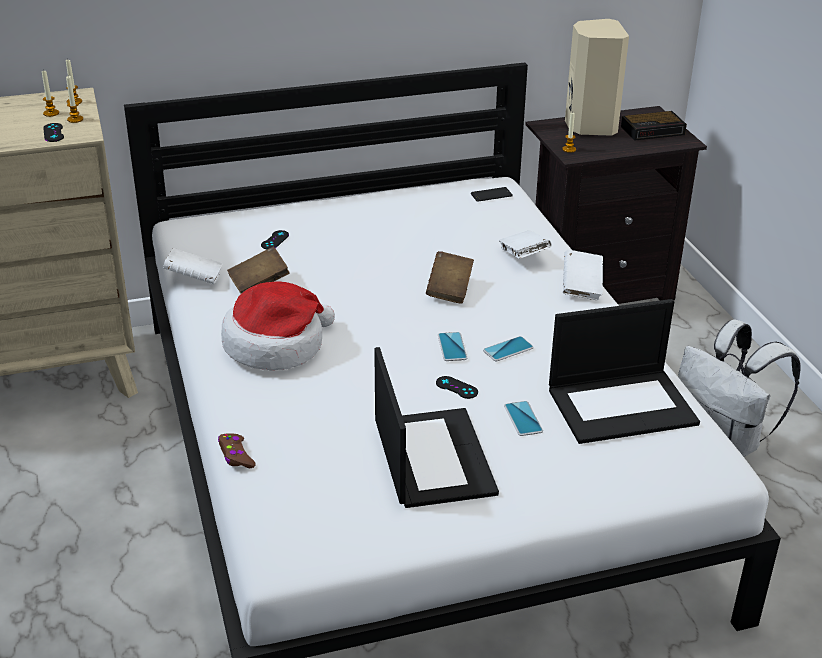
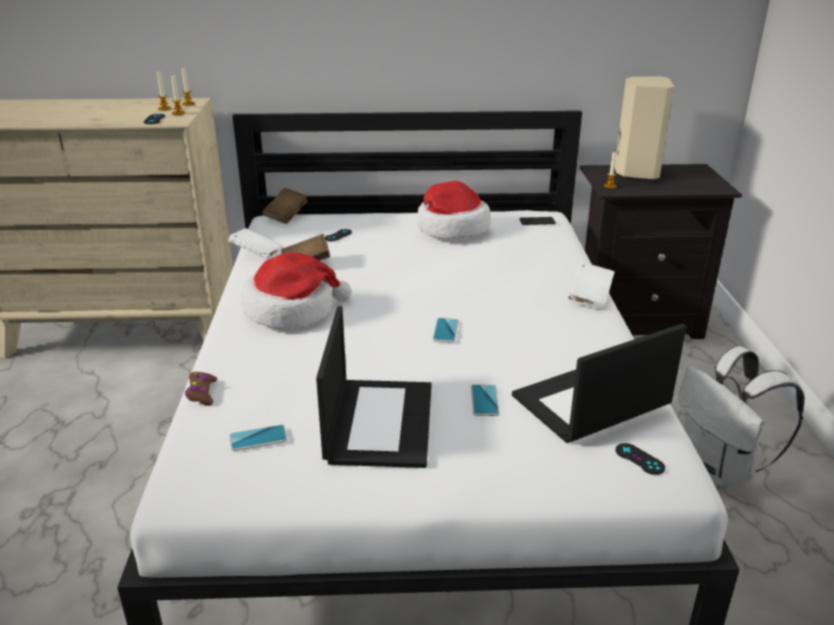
camera: 15 degrees right, 5 degrees down
brown book [426,251,474,303] -> brown book moved to [262,188,308,224]
black game controller [436,376,478,399] -> black game controller moved to [615,443,665,475]
phone [483,336,534,362] -> phone moved to [229,425,288,451]
white book [499,230,552,259] -> none
laptop [549,299,700,444] -> laptop turned 150 degrees clockwise [512,324,686,443]
alarm clock [621,111,687,141] -> none
none -> hat [417,181,491,239]

